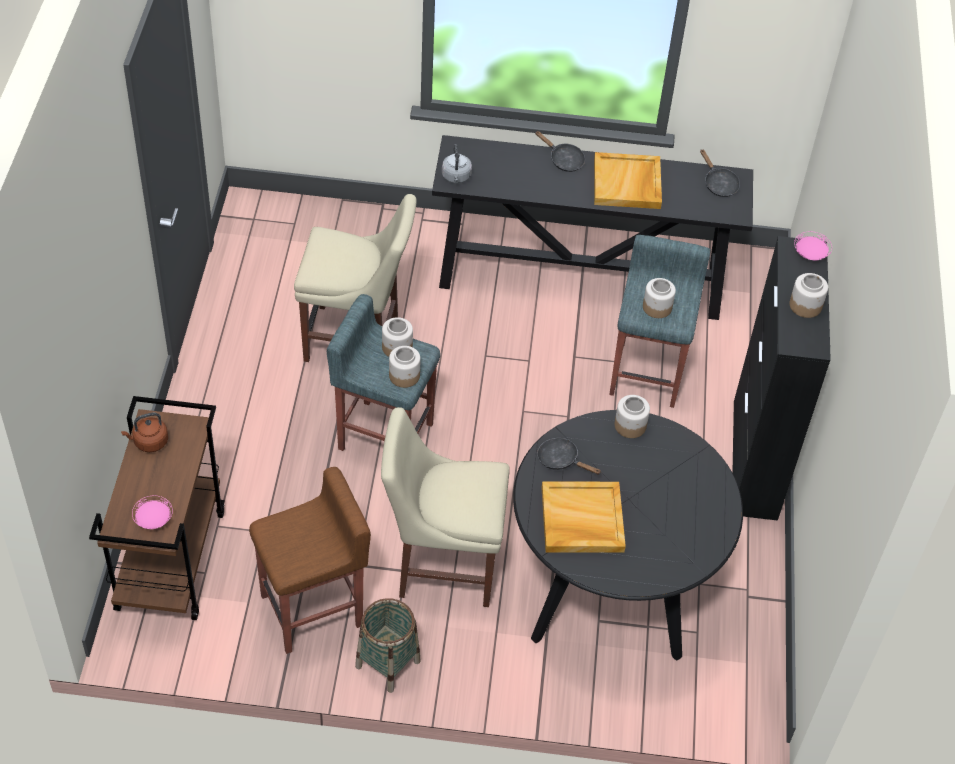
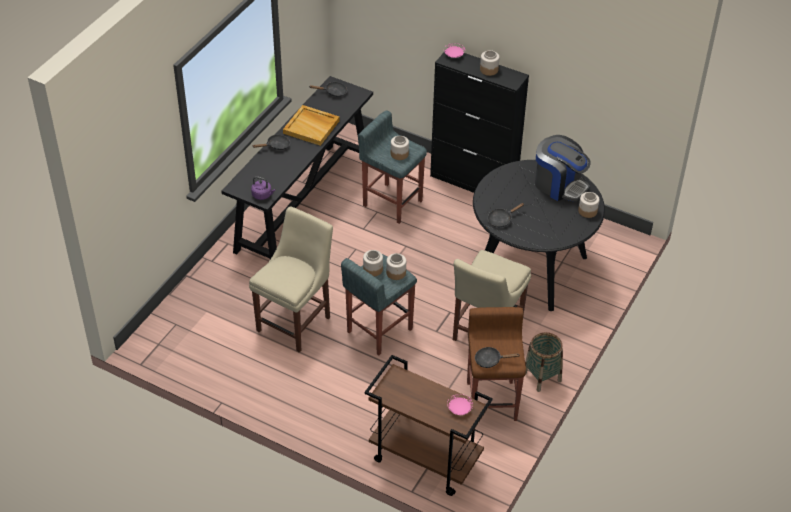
camera: 65 degrees left, 5 degrees down
brown kettle [121,412,168,452] -> none
grey kettle [442,144,472,183] -> purple kettle [251,176,275,200]
beige tray [542,481,626,553] -> none
jar [615,395,650,438] -> jar moved to [578,192,600,218]
none -> black frying pan [475,347,520,368]
none -> coffee machine [535,135,591,201]

